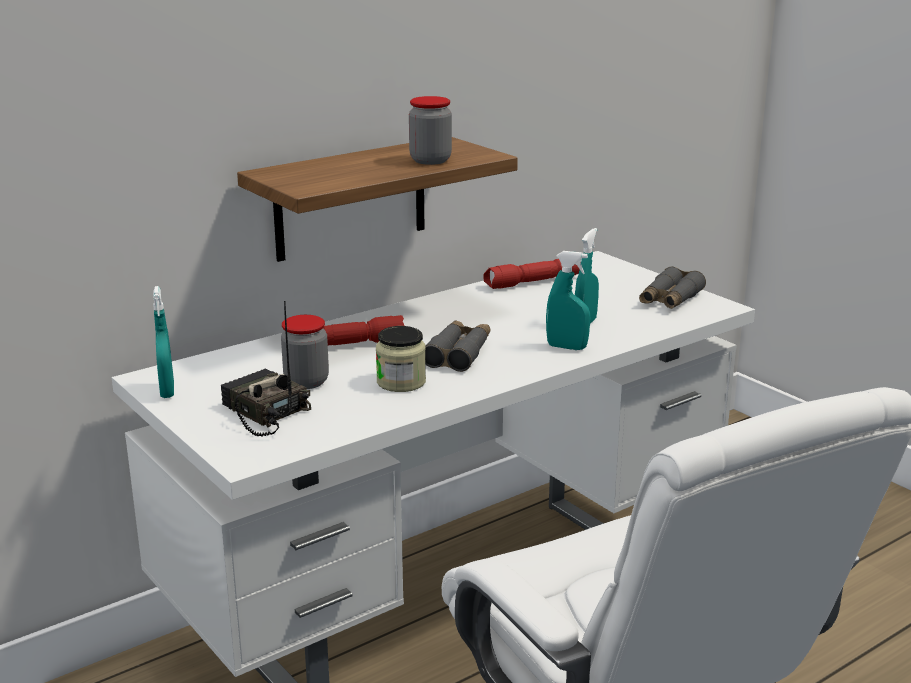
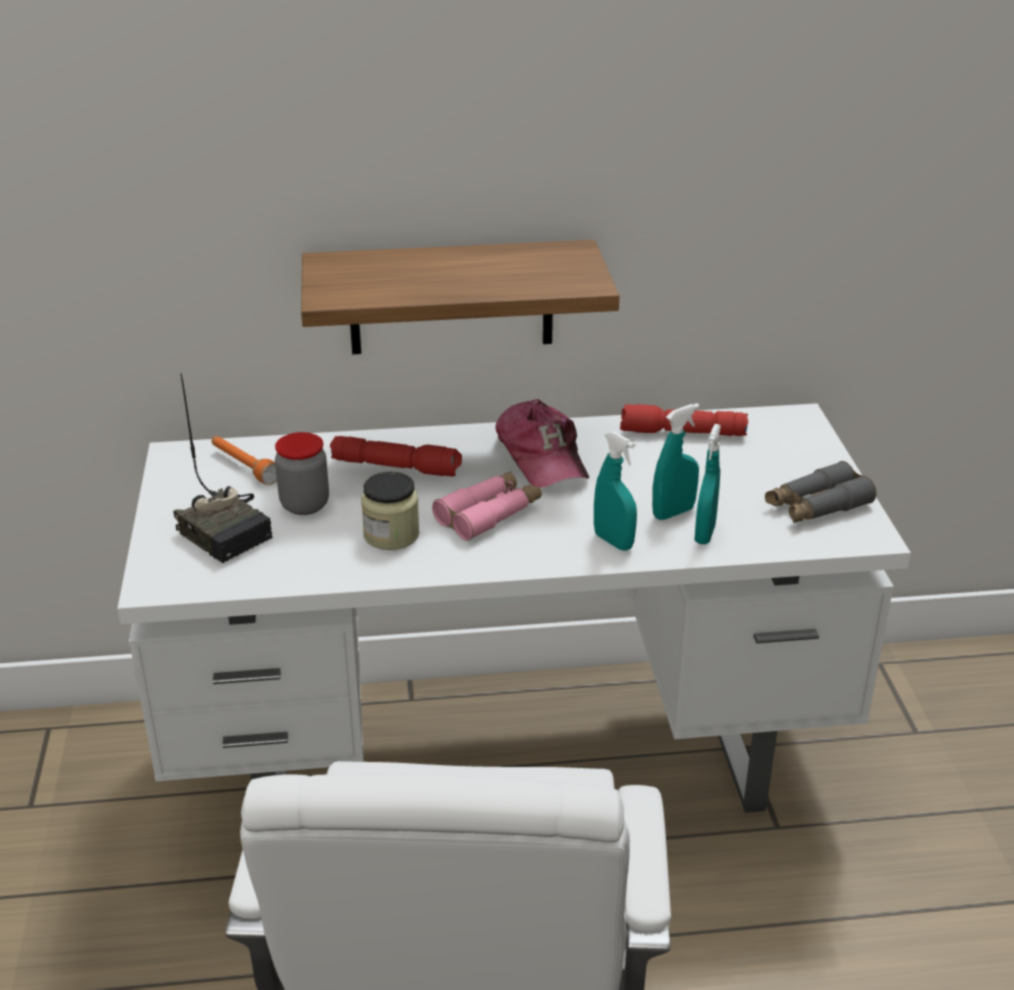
camera: 30 degrees right, 10 degrees up
turquoise spray bottle [153,286,174,398] -> turquoise spray bottle moved to [694,424,721,544]
radio [221,301,311,437] -> radio turned 150 degrees clockwise [173,373,272,563]
jar [409,96,452,165] -> none
grey binoculars [425,320,491,372] -> pink binoculars [432,471,542,541]
none -> orange flashlight [212,436,277,485]
none -> cap [496,399,589,488]

